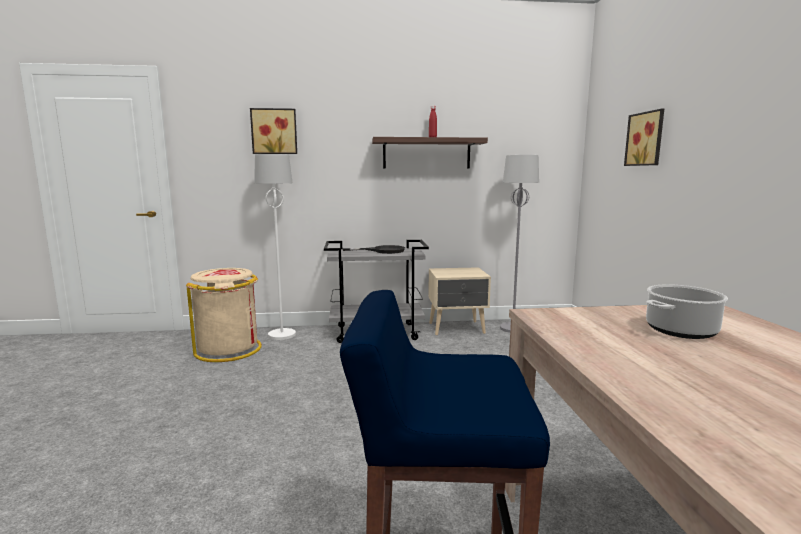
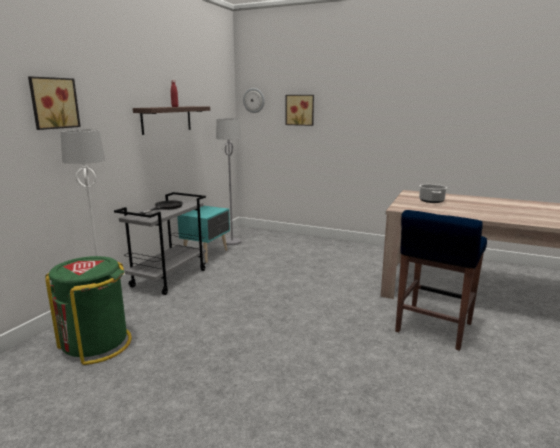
camera: 60 degrees left, 5 degrees up
beige trash can [186,268,262,362] -> green trash can [45,256,132,365]
beige nightstand [428,267,491,335] -> turquoise nightstand [177,206,230,263]
none -> wall clock [243,88,265,113]

